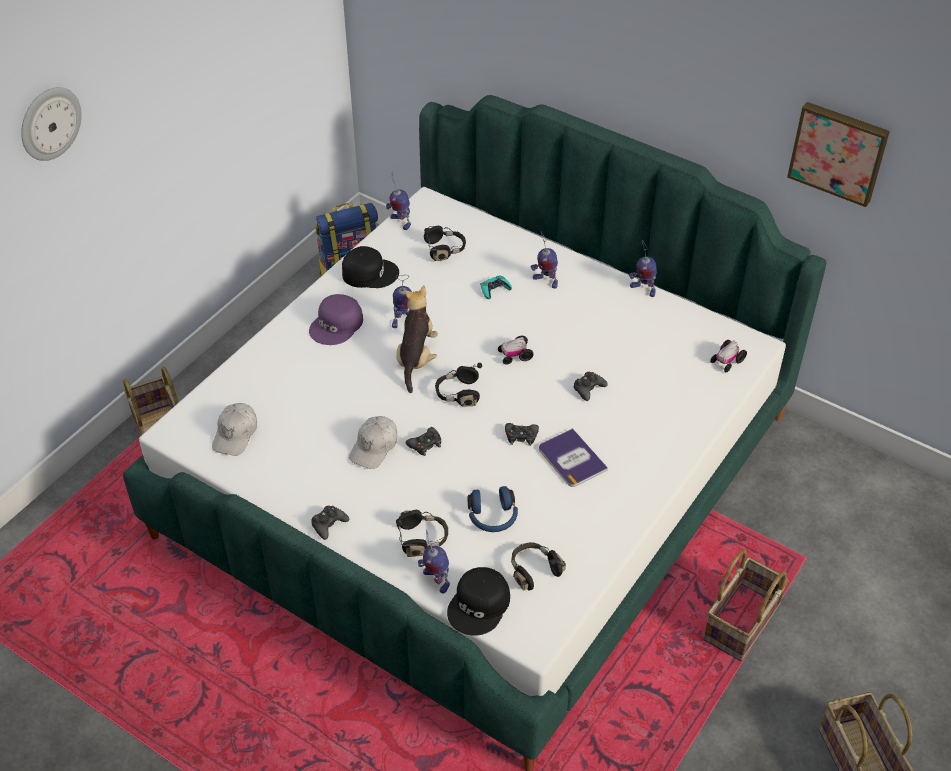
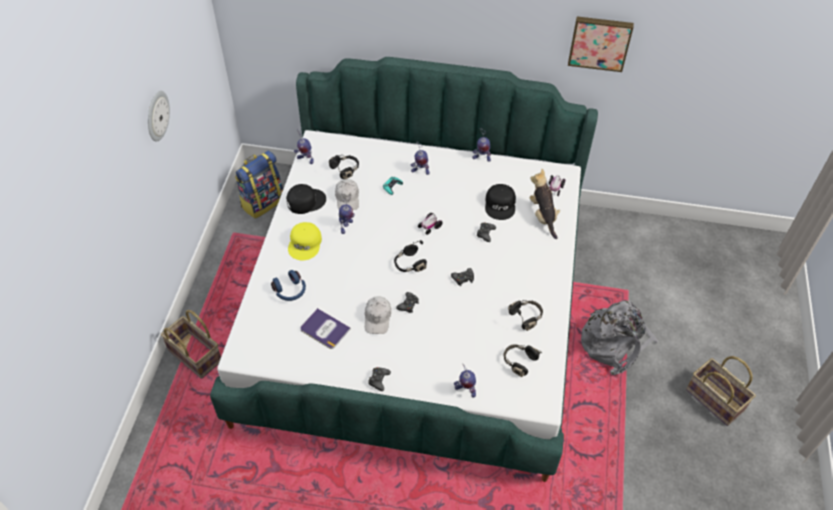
camera: 25 degrees left, 5 degrees up
wall clock [21,87,82,161] -> wall clock moved to [148,91,170,142]
white cap [212,403,257,456] -> white cap moved to [335,179,359,210]
purple cap [309,294,363,345] -> yellow cap [288,222,322,260]
plush toy [396,285,438,393] -> plush toy moved to [530,169,560,239]
black headphones [396,510,448,557] -> black headphones moved to [508,300,543,331]
black cap [447,567,510,636] -> black cap moved to [485,184,516,220]
blue headphones [468,486,518,532] -> blue headphones moved to [271,270,306,301]
book [539,428,608,487] -> book moved to [300,308,351,349]
basket [703,550,789,661] -> grey backpack [581,300,659,375]

